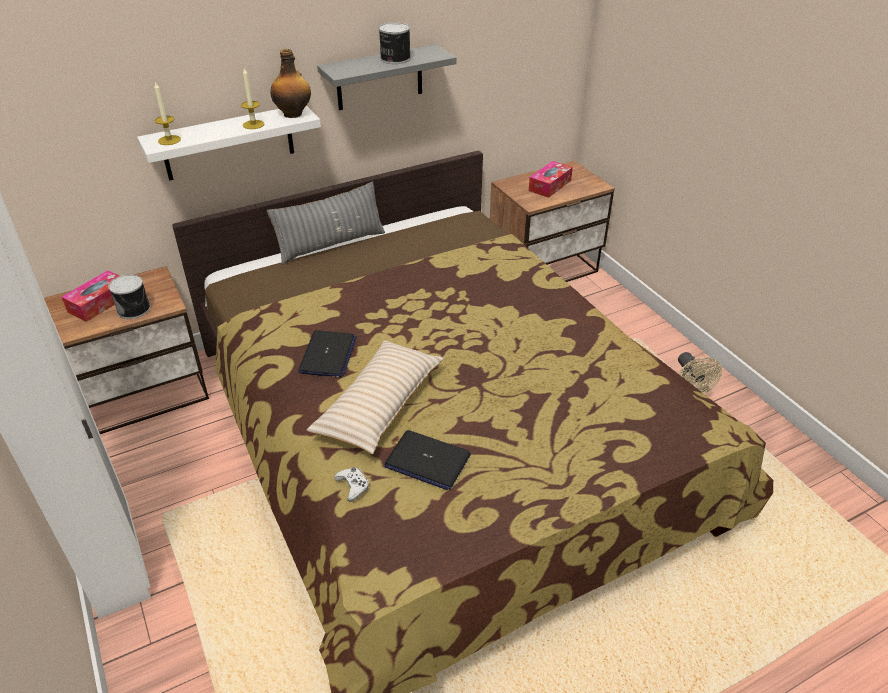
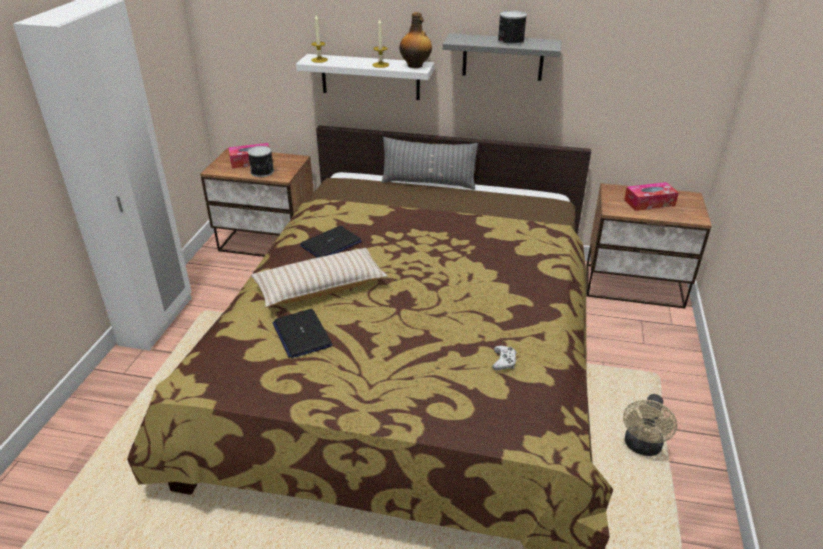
camera: 40 degrees right, 5 degrees down
white game controller [334,467,369,502] -> white game controller moved to [492,346,516,370]

